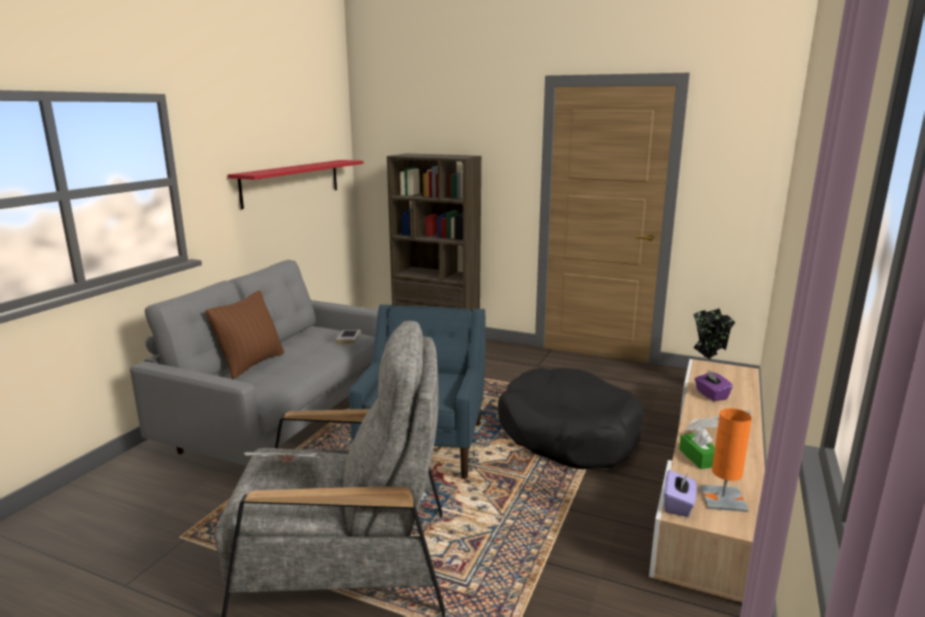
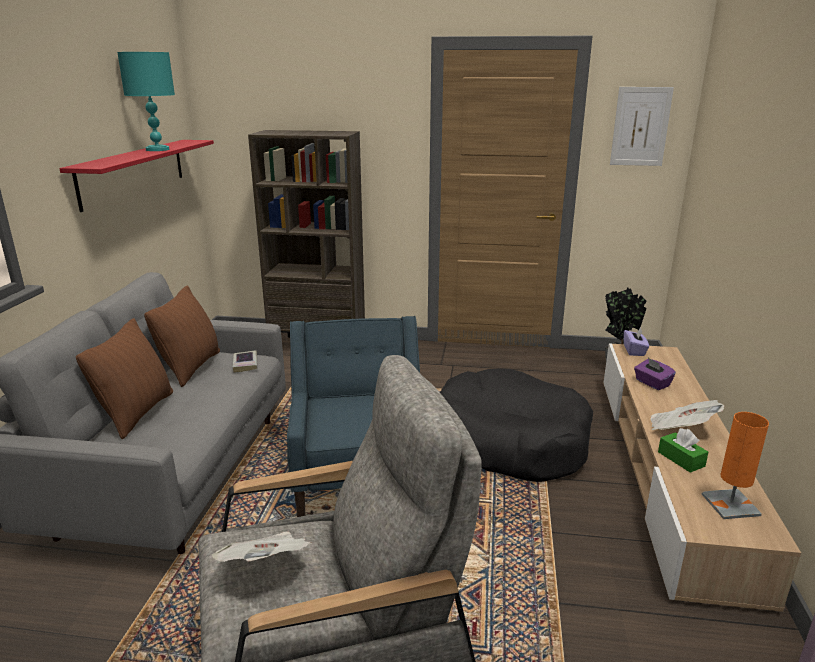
camera: 15 degrees left, 5 degrees up
purple tissue box [664,470,697,517] -> purple tissue box moved to [624,328,649,356]
none -> turquoise table lamp [117,52,175,151]
none -> brown pillow [144,285,220,387]
none -> picture [610,87,674,166]

